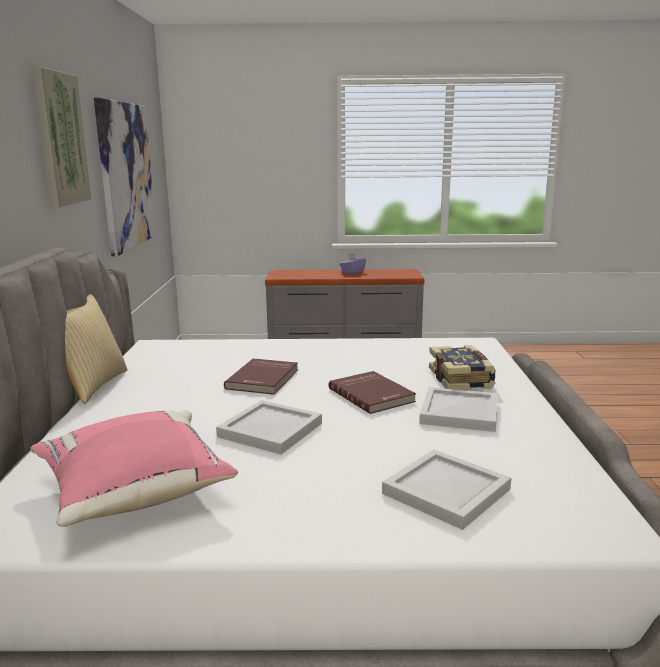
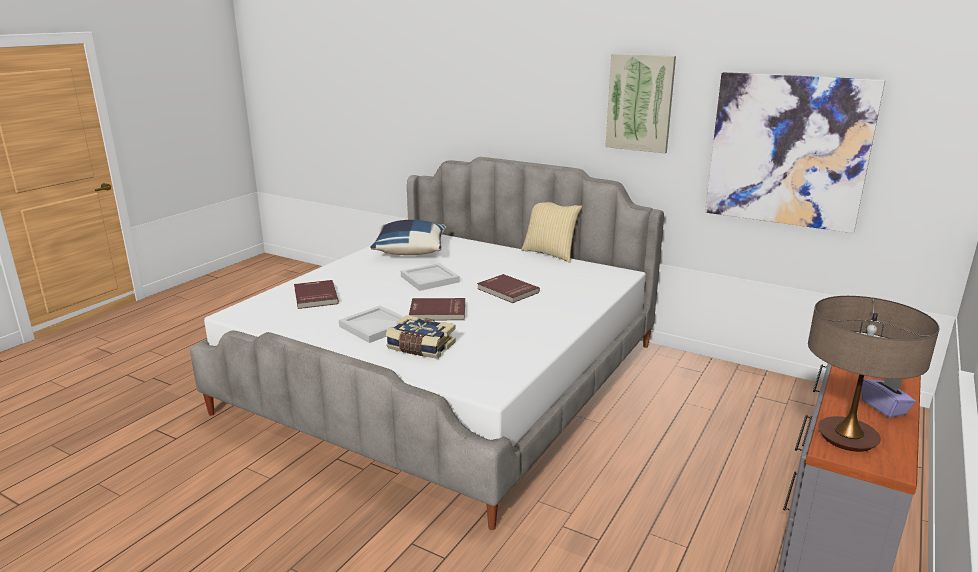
camera: 120 degrees right, 5 degrees up
pink pillow [30,410,238,527] -> blue pillow [370,220,446,255]
white tray [382,449,511,530] -> red book [294,280,339,309]
none -> table lamp [808,296,939,452]

